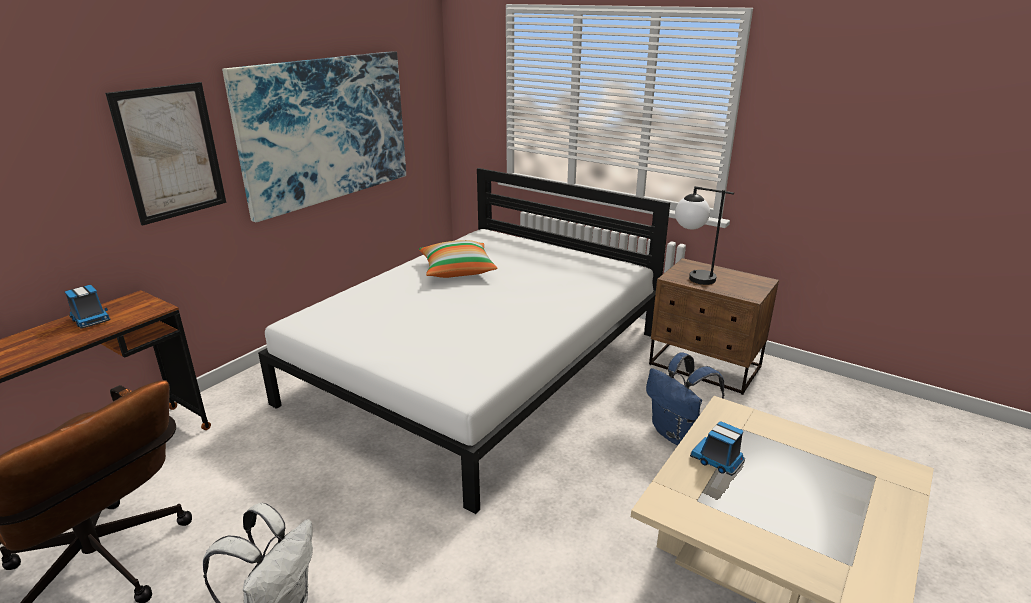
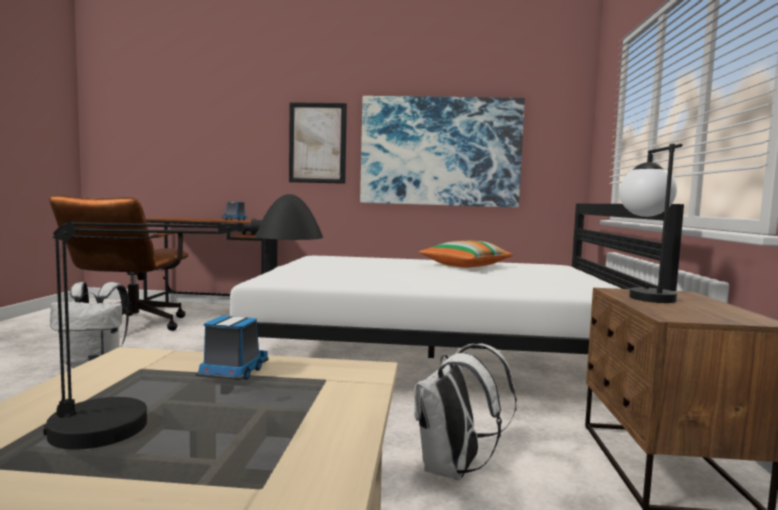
camera: 60 degrees right, 20 degrees down
blue backpack [646,352,725,445] -> white backpack [414,344,517,480]
none -> black table lamp [43,194,323,450]

